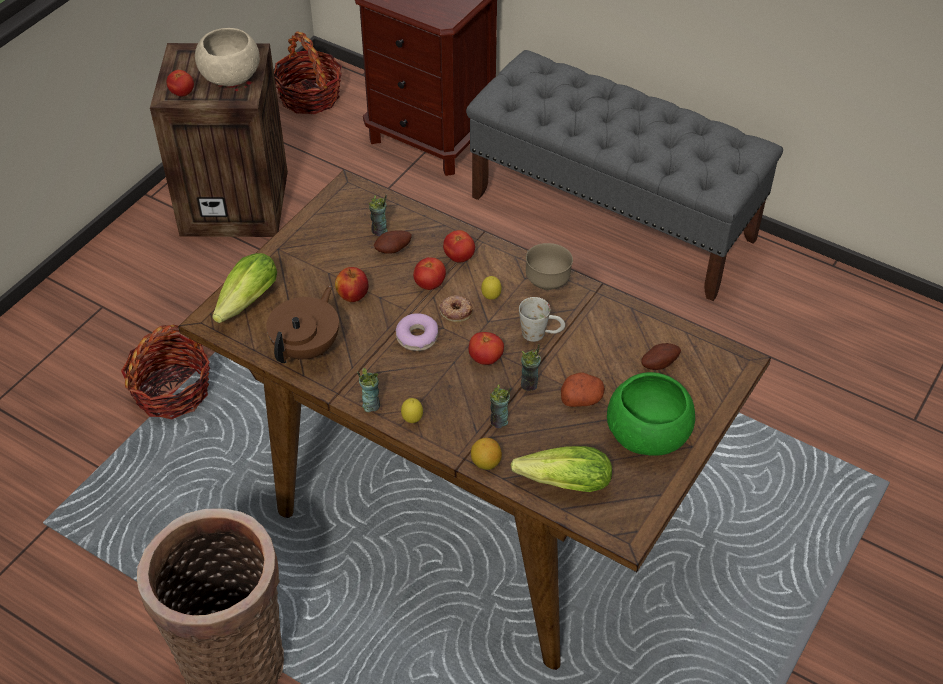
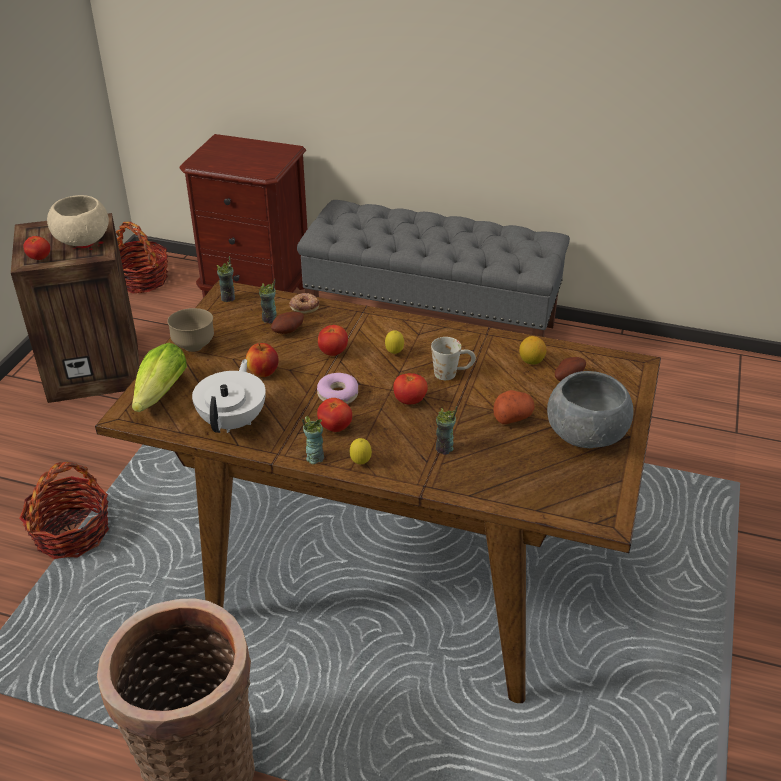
camera: 15 degrees left, 10 degrees down
brown teapot [266,286,339,363] -> white teapot [192,359,266,433]
donut [439,295,473,322] -> donut moved to [289,293,319,314]
tomato [443,230,475,263] -> tomato moved to [317,398,352,432]
lemon [471,438,502,470] -> lemon moved to [519,336,546,364]
lettuce [511,446,612,492] -> none
cup [521,344,541,391] -> cup moved to [216,256,235,302]
brown bowl [526,243,573,290] -> brown bowl moved to [167,308,214,352]
green bowl [607,372,695,456] -> grey bowl [547,371,634,448]

